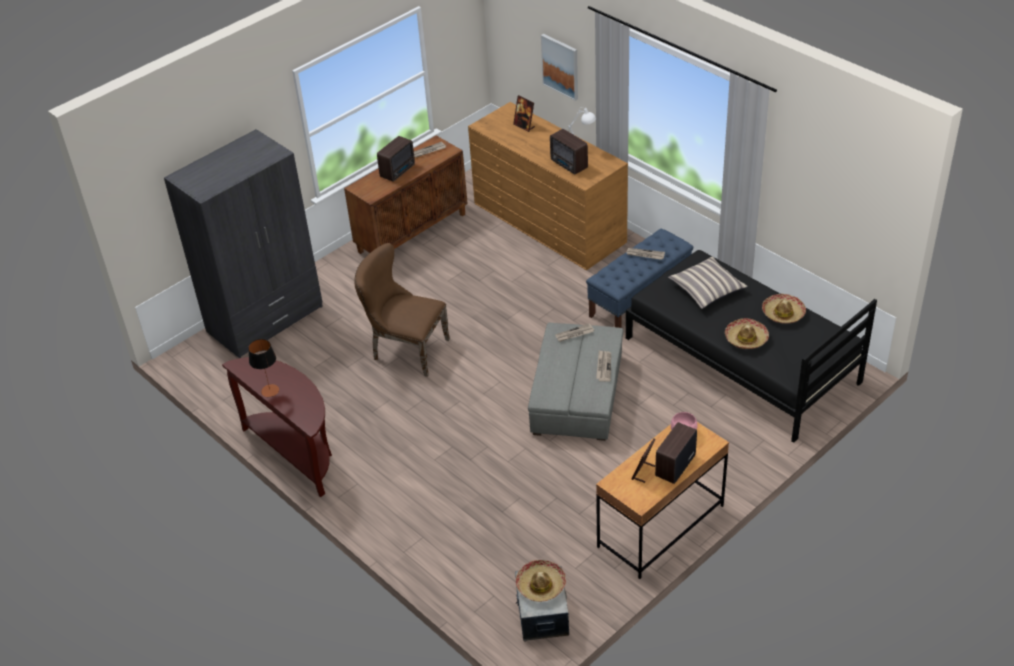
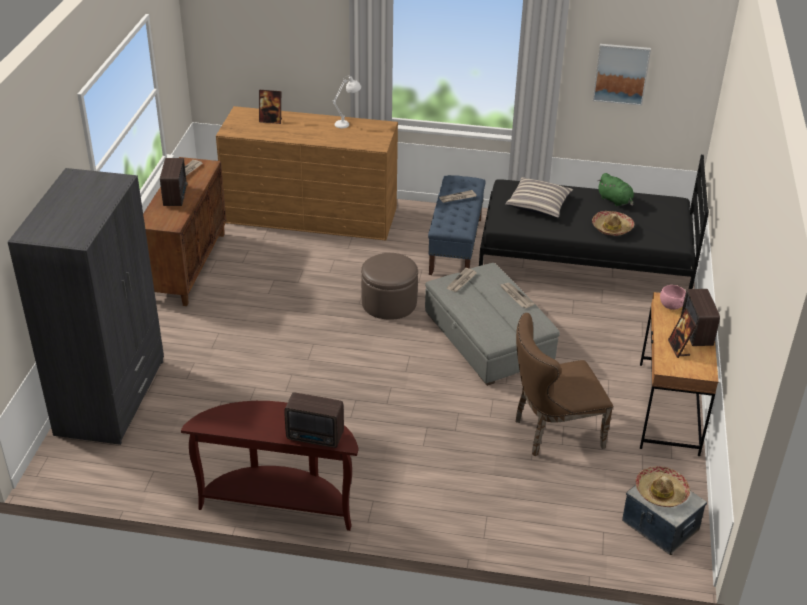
camera: 40 degrees left, 5 degrees down
table lamp [248,339,279,397] -> none
brown chair [354,243,450,377] -> brown chair moved to [516,313,613,457]
picture [541,34,578,101] -> picture moved to [593,44,651,106]
radio [550,129,588,174] -> radio moved to [284,393,344,448]
hat [762,294,806,324] -> green plush toy [597,173,634,206]
none -> brown ottoman [361,253,418,320]

